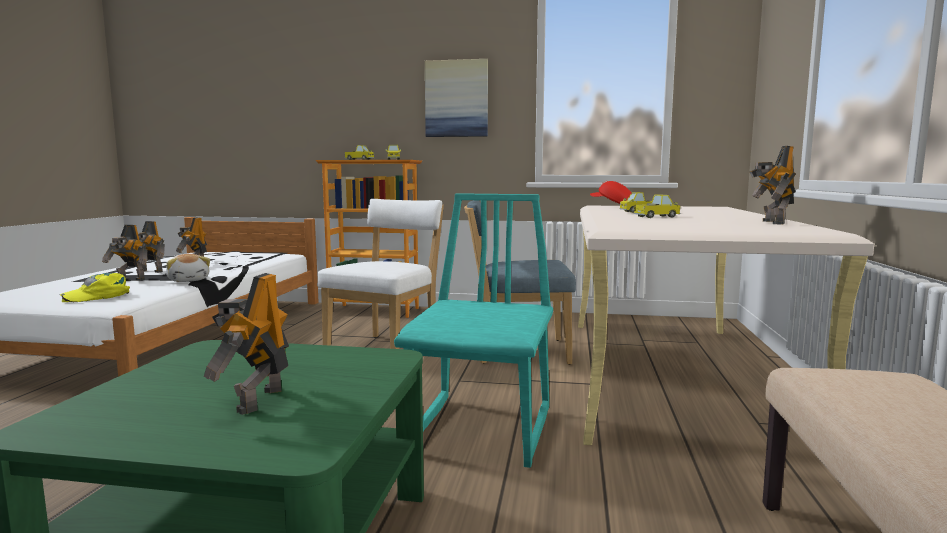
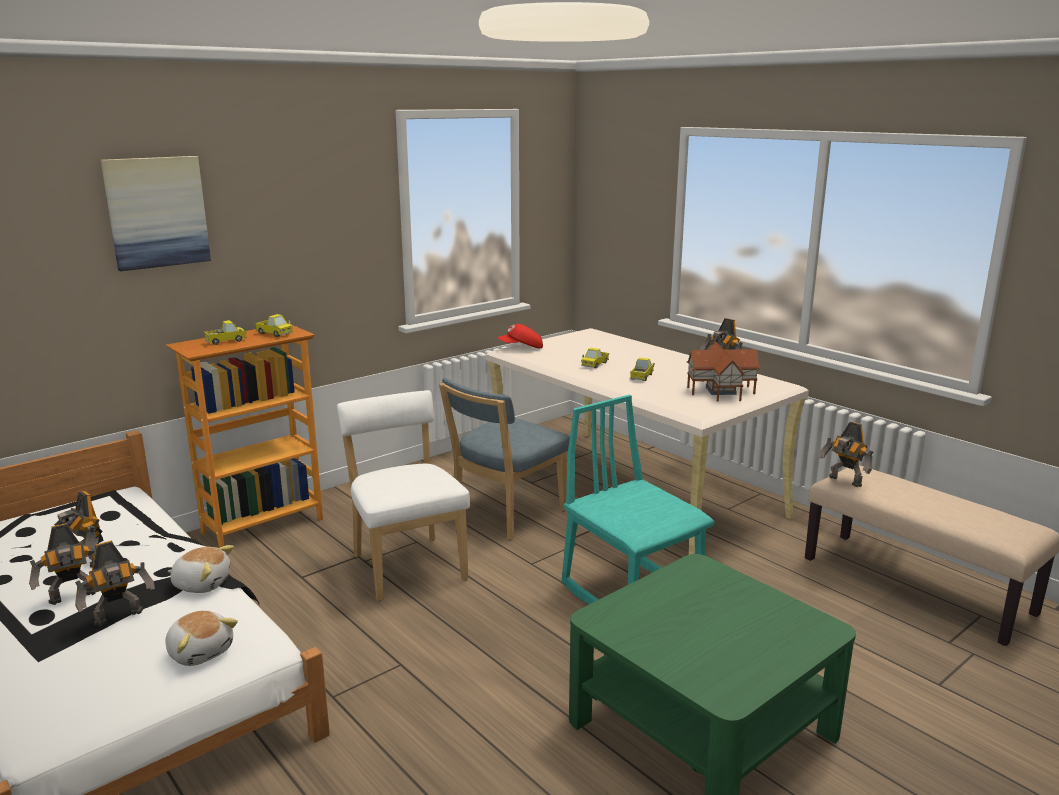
camera: 50 degrees left, 10 degrees up
yellow cap [59,273,130,302] -> plush toy [166,610,238,666]
toy robot [204,273,289,415] -> toy robot moved to [818,422,873,487]
picture [425,59,488,137] -> picture moved to [101,156,211,271]
none -> toy house [687,341,760,402]

